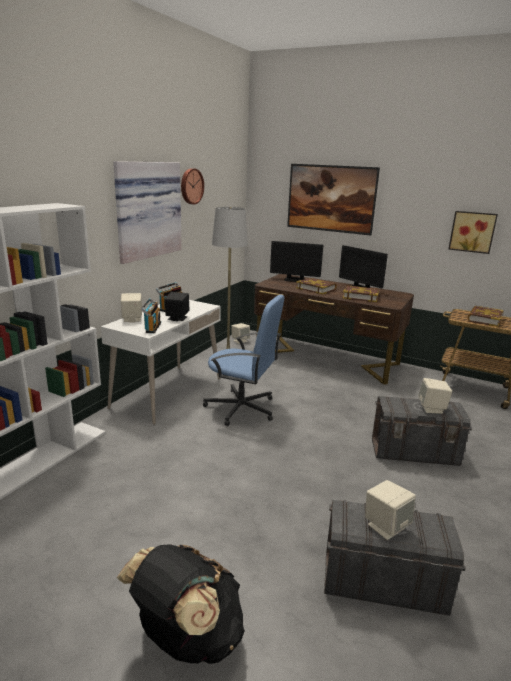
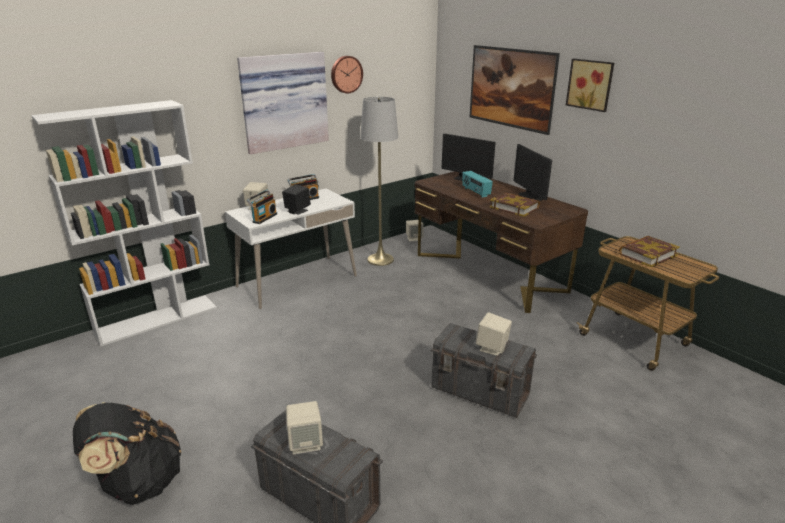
camera: 25 degrees right, 5 degrees up
blue office chair [203,294,284,426] -> none
book [296,278,337,294] -> radio [462,171,493,198]
picture [448,211,498,254] -> picture moved to [566,59,614,112]

